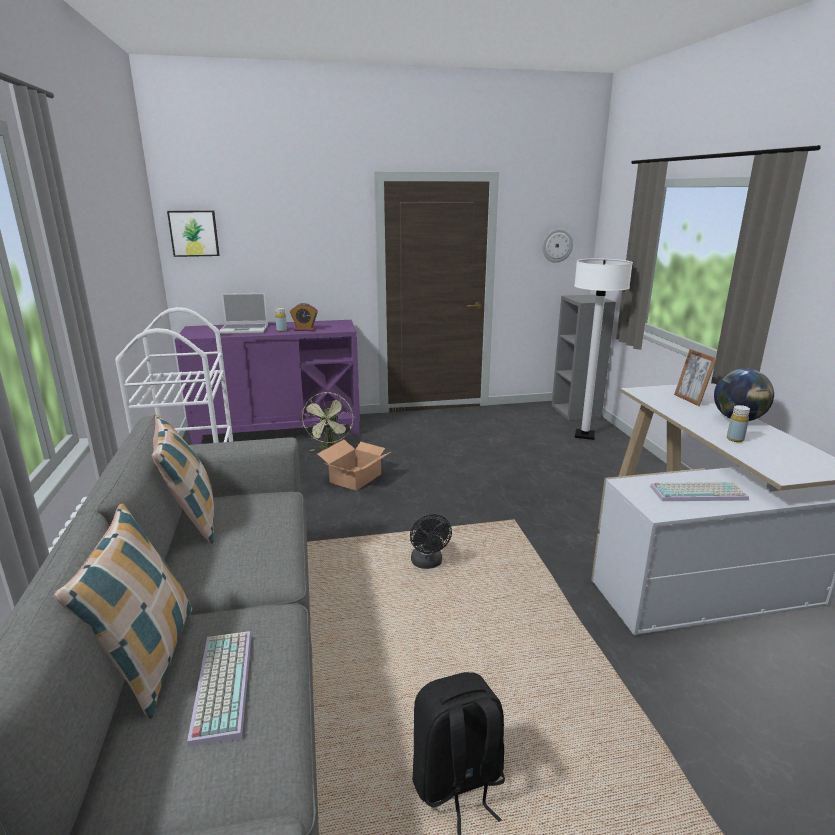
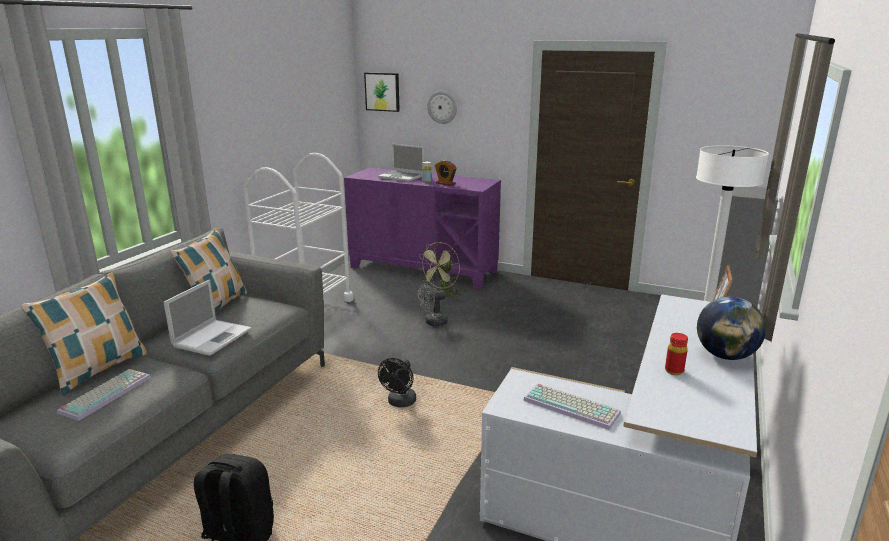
camera: 35 degrees right, 0 degrees up
cardboard box [318,440,391,491] -> grey fan [418,283,448,326]
wall clock [542,228,573,263] -> wall clock moved to [427,91,457,124]
yellow bottle [727,405,750,442] -> red bottle [665,333,688,375]
none -> laptop [163,280,251,356]

